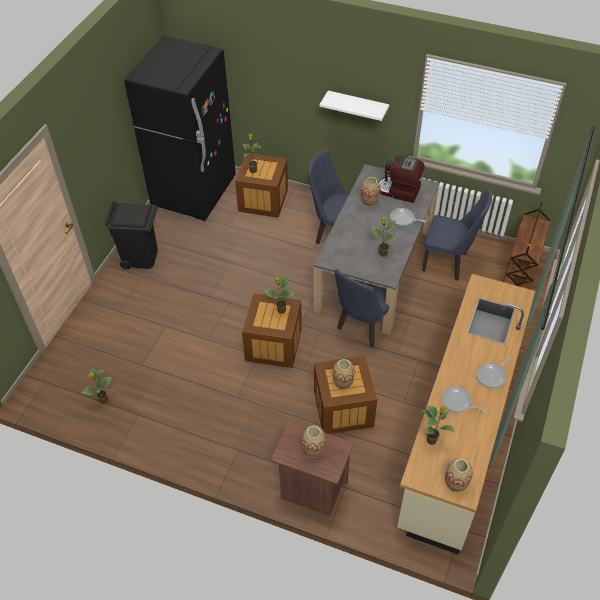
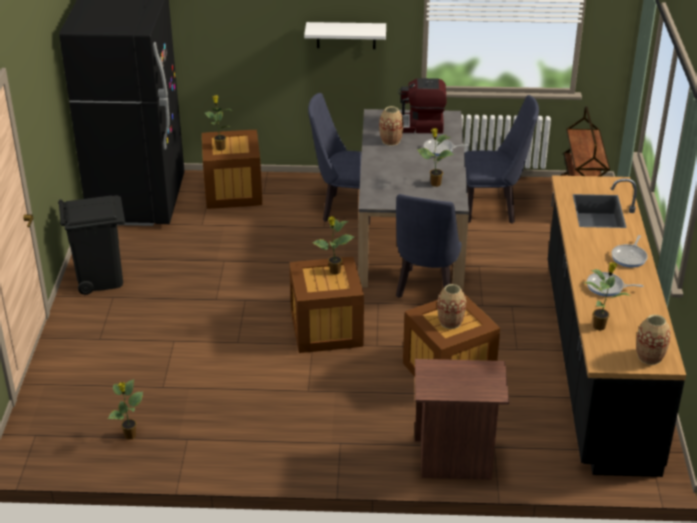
camera: 20 degrees left, 15 degrees down
vase [301,426,326,458] -> none
beige counter [397,274,535,555] -> black counter [548,176,686,477]

